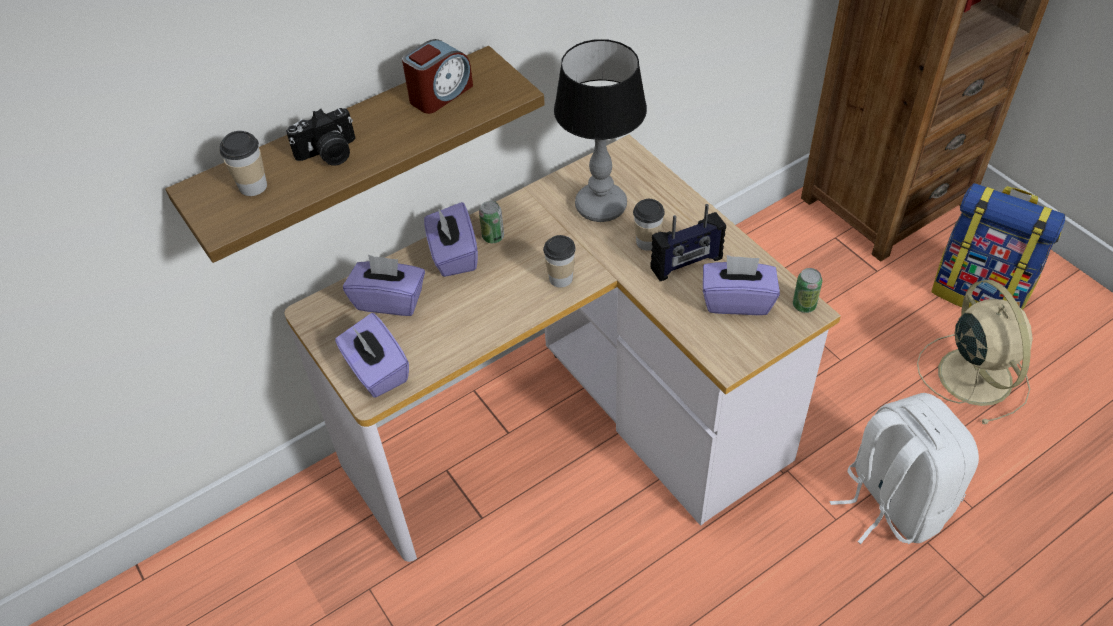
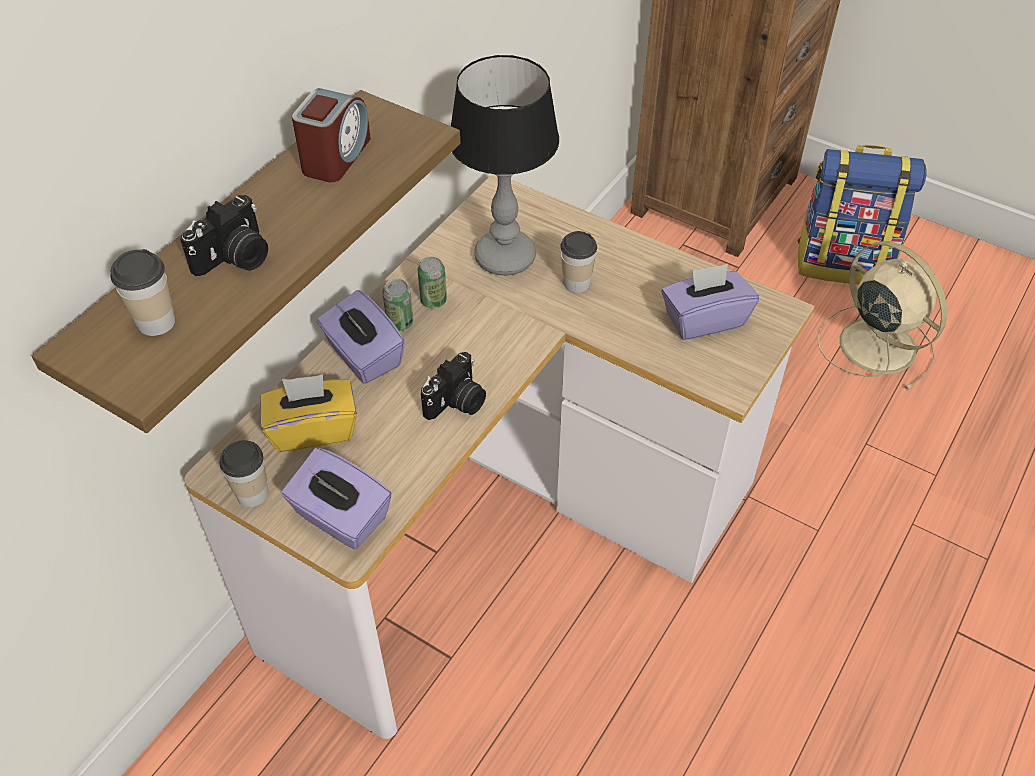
camera: 25 degrees left, 0 degrees up
purple tissue box [343,255,425,316] -> yellow tissue box [261,375,357,452]
cup [543,235,576,288] -> cup moved to [220,440,268,507]
radio [650,204,726,281] -> none
can [793,268,822,313] -> can moved to [418,257,447,308]
white backpack [830,393,979,544] -> none
none -> camera [421,352,486,420]

